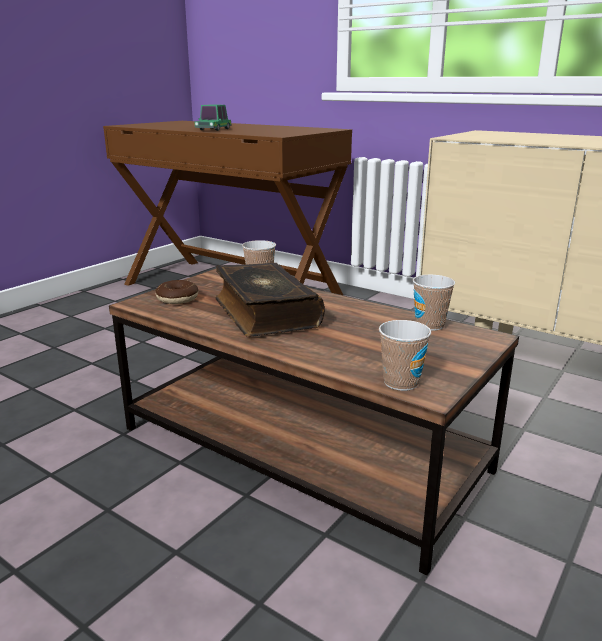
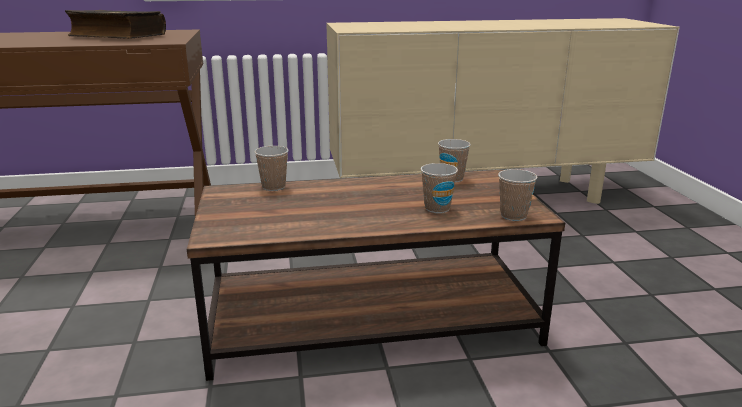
camera: 45 degrees left, 0 degrees up
donut [155,280,198,304] -> none
toy car [195,104,232,131] -> none
book [215,263,325,337] -> book moved to [65,10,166,39]
none -> cup [421,163,458,213]

